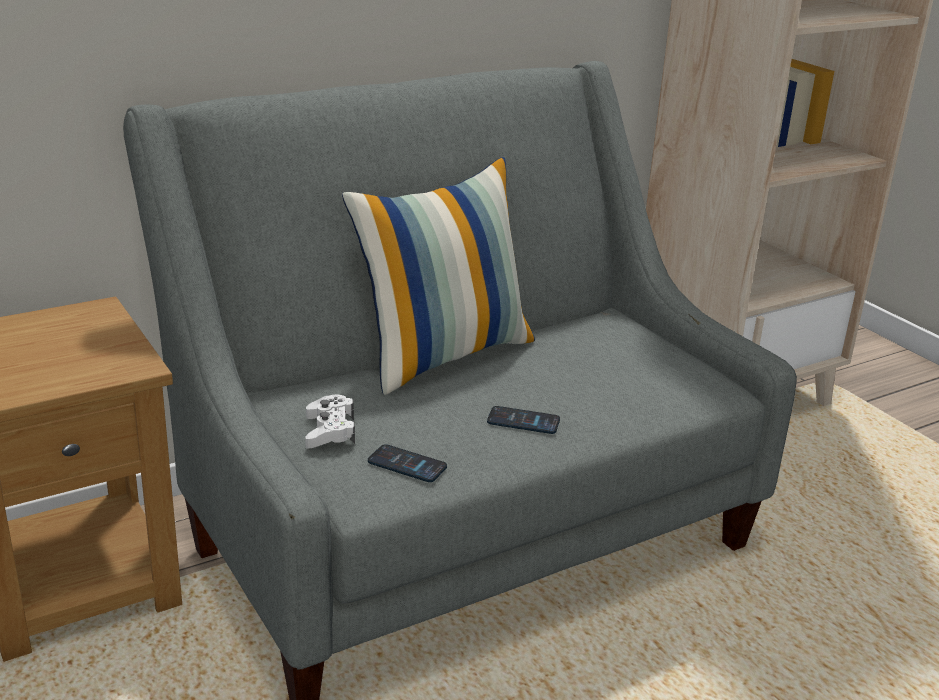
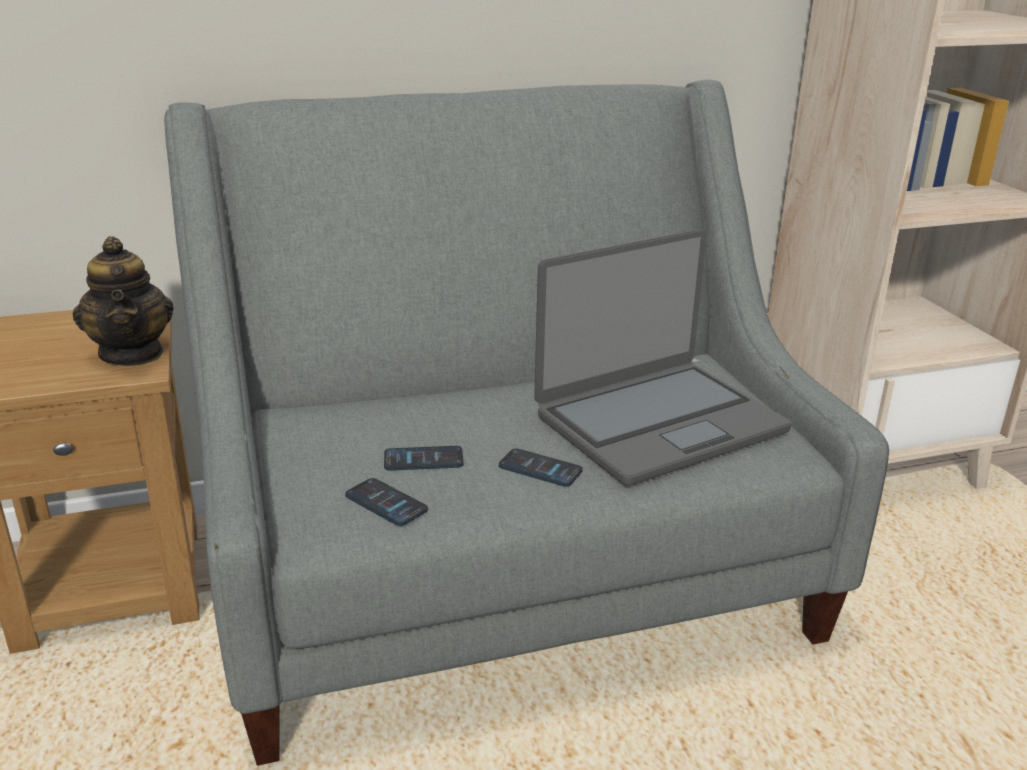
camera: 15 degrees right, 0 degrees up
white game controller [305,395,355,449] -> none
pillow [342,157,535,395] -> none
none -> teapot [73,236,174,366]
none -> phone [384,446,464,471]
none -> laptop [534,229,791,486]

